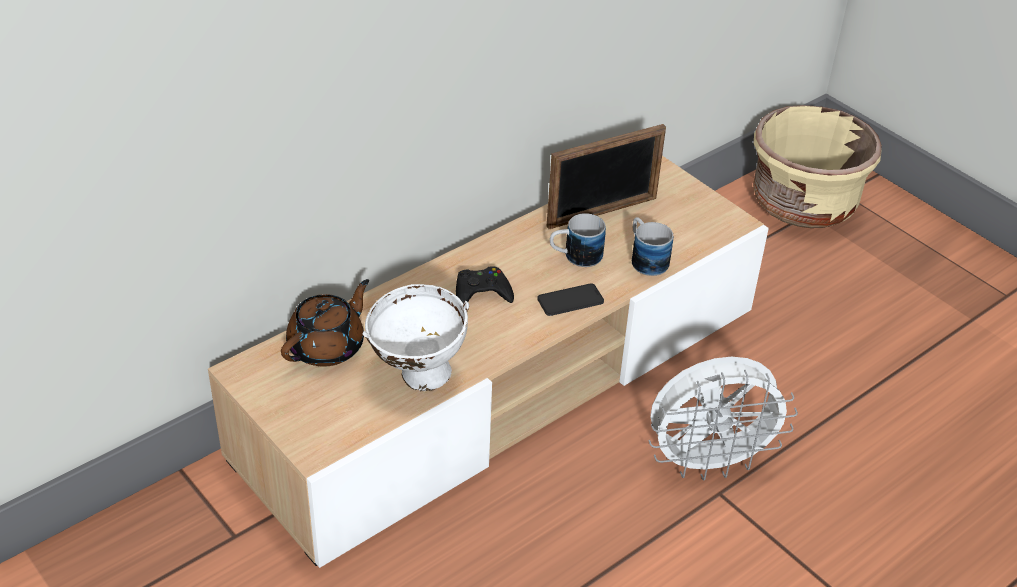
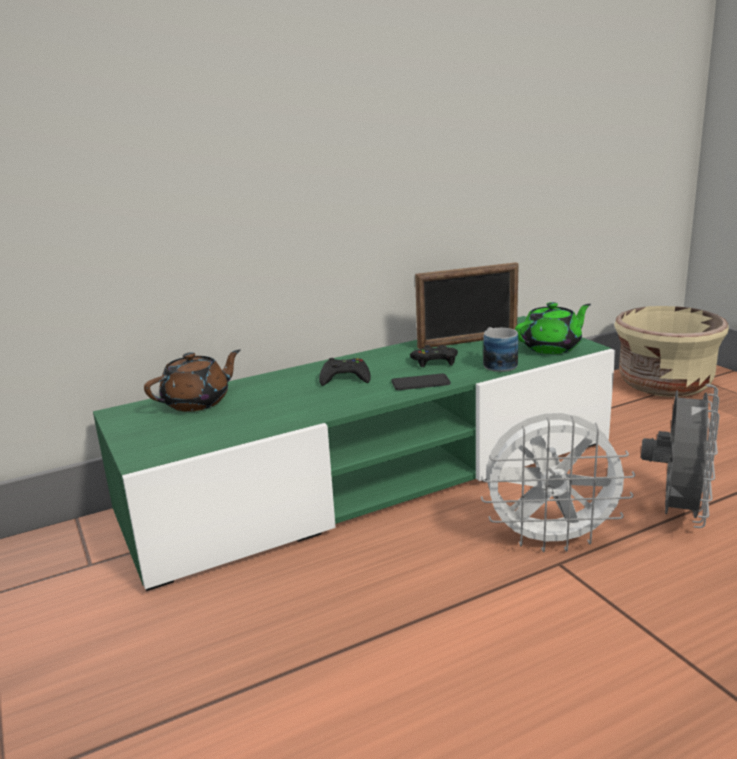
camera: 15 degrees right, 20 degrees down
beige tv stand [208,156,769,568] -> green tv stand [93,316,615,591]
white bowl [362,284,469,391] -> none
mug [550,213,606,267] -> black game controller [410,345,458,367]
none -> green teapot [515,302,591,354]
none -> grey fan [641,384,720,528]

